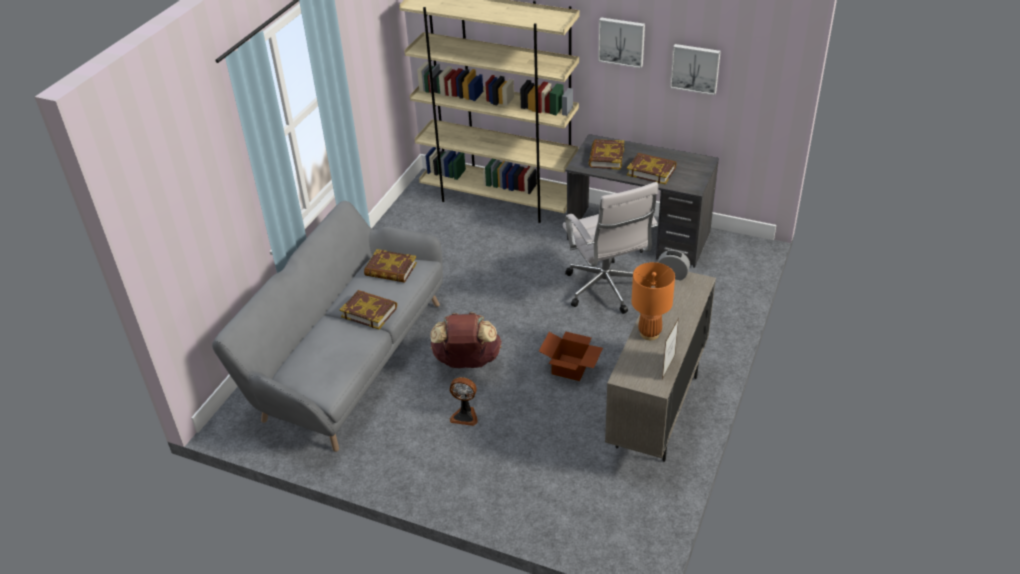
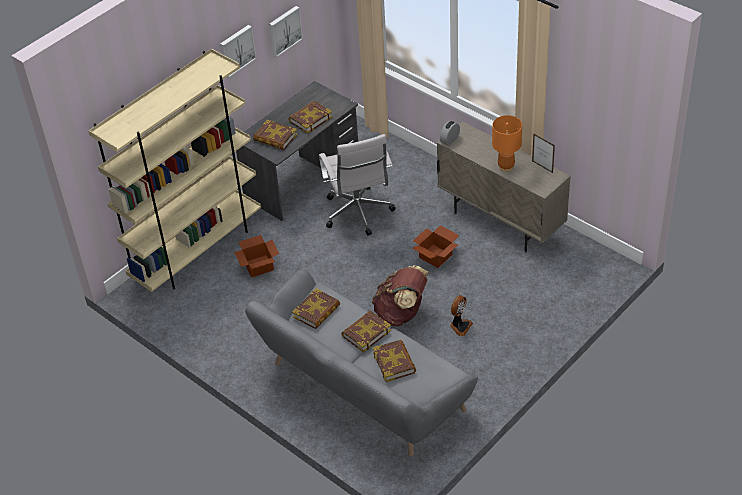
camera: 70 degrees left, 5 degrees up
white office chair [563,182,658,314] -> white office chair turned 75 degrees clockwise [319,134,396,235]
none -> cardboard box [234,235,279,277]
none -> book [373,340,416,382]

